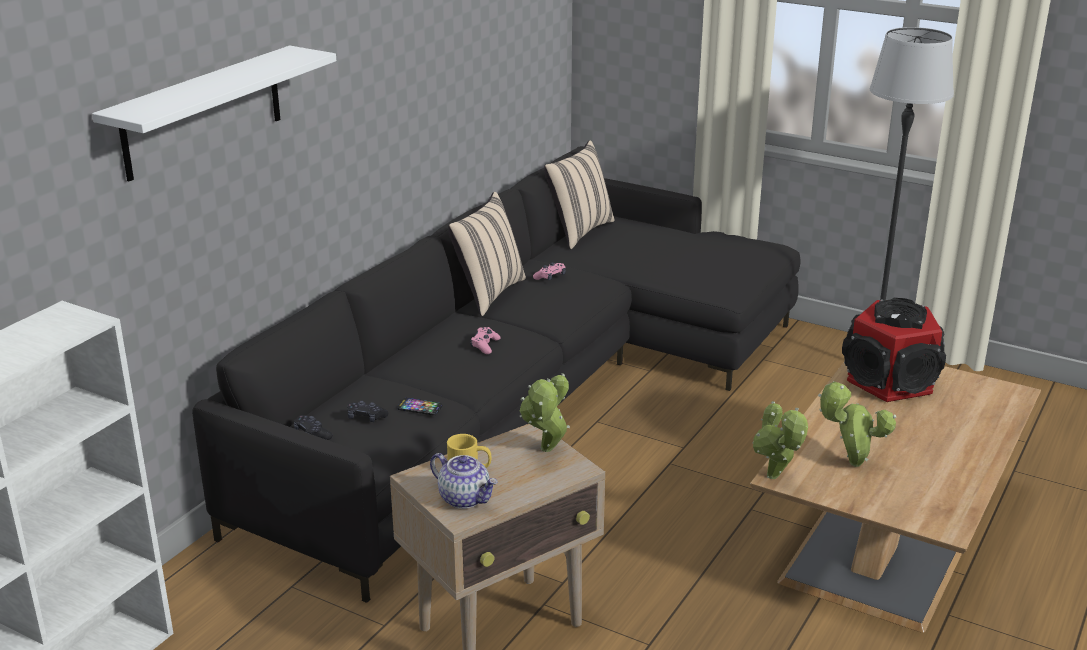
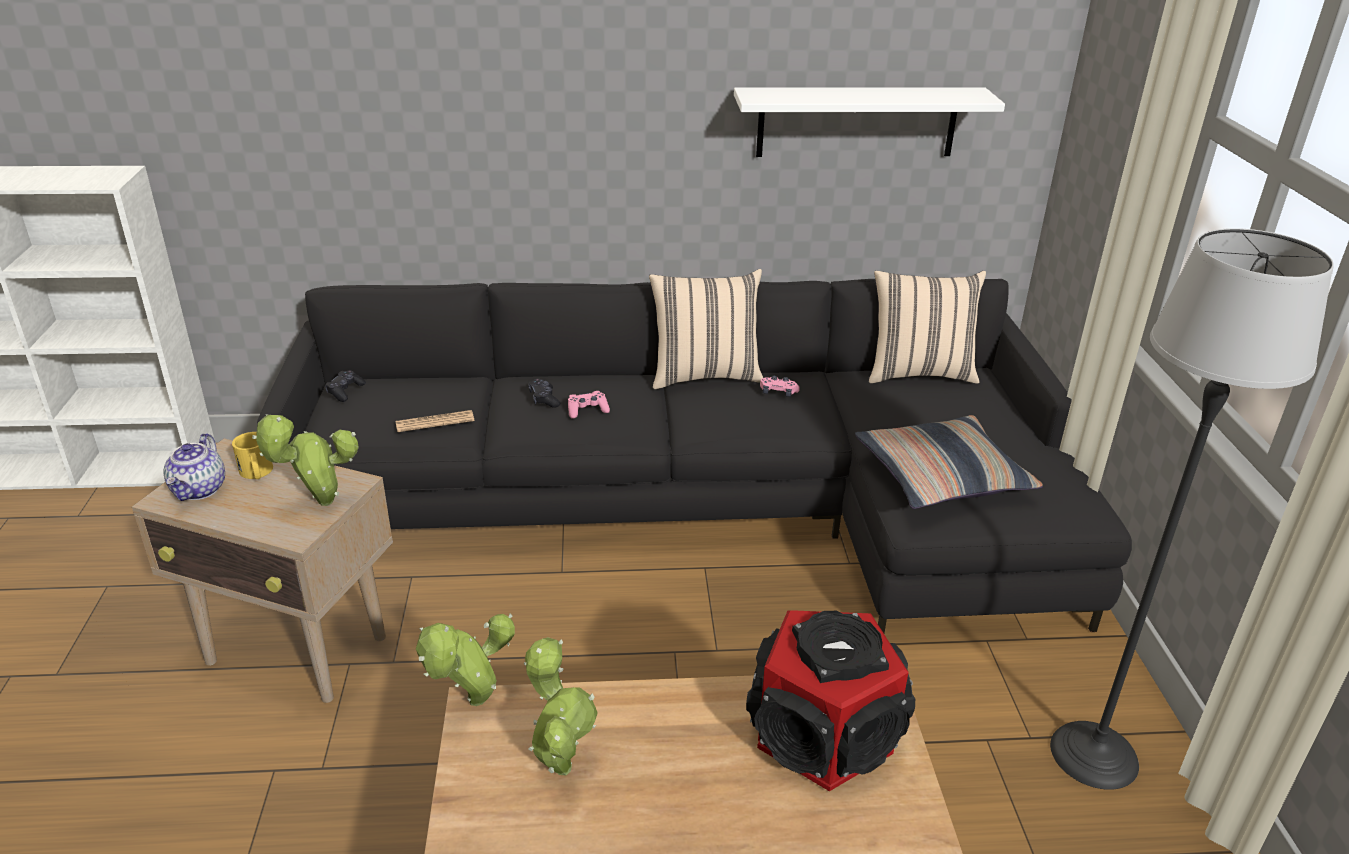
camera: 55 degrees right, 5 degrees up
white shelf [92,45,336,181] -> white shelf moved to [734,87,1005,157]
black game controller [347,401,388,422] -> black game controller moved to [528,379,560,408]
phone [397,398,442,415] -> newspaper [396,410,474,432]
none -> pillow [855,415,1043,509]

